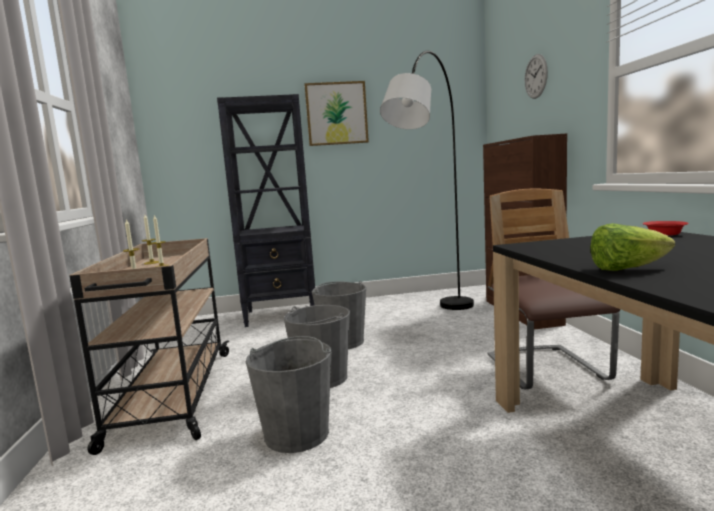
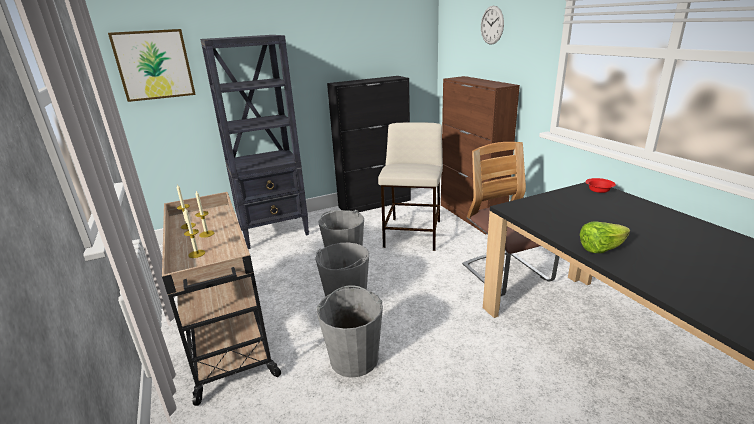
camera: 15 degrees left, 15 degrees up
picture [304,81,369,146] -> picture moved to [108,29,196,102]
grey floor lamp [380,51,474,310] -> beige stool [378,123,443,251]
none -> black cabinet [327,76,411,212]

